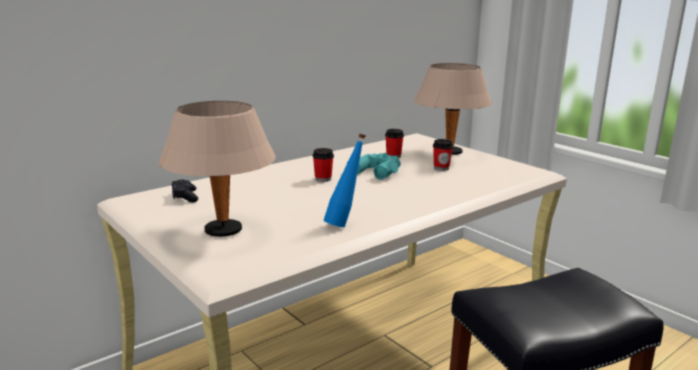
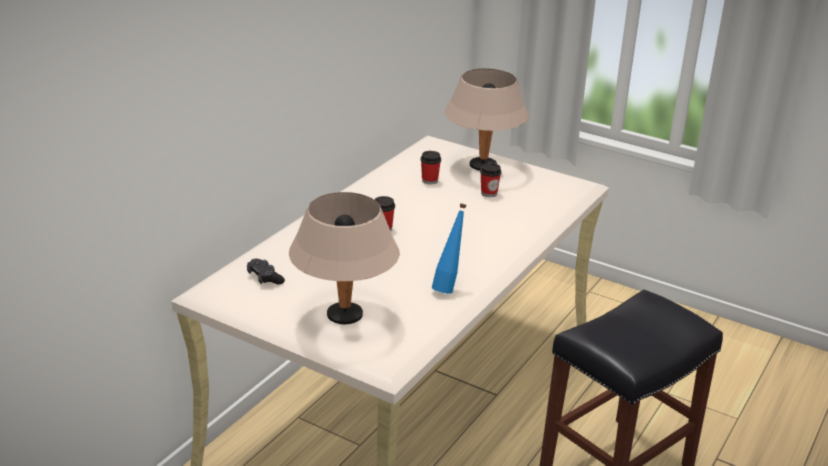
camera: 20 degrees left, 10 degrees up
turquoise binoculars [347,153,401,180] -> none

